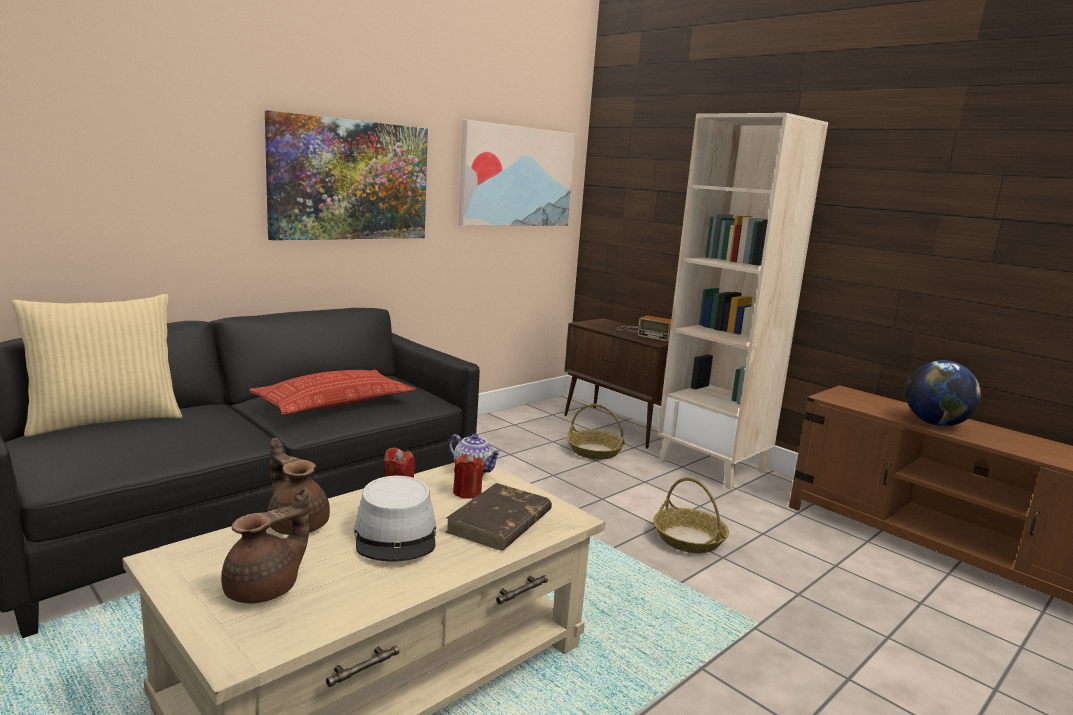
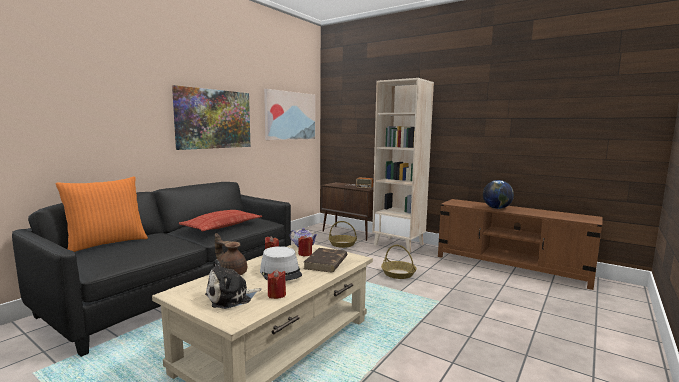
camera: 10 degrees left, 5 degrees down
beige pillow [12,294,182,437] -> orange pillow [56,176,148,252]
brown teapot [221,488,309,603] -> plush toy [205,259,262,309]
none -> red candle [268,270,286,299]

